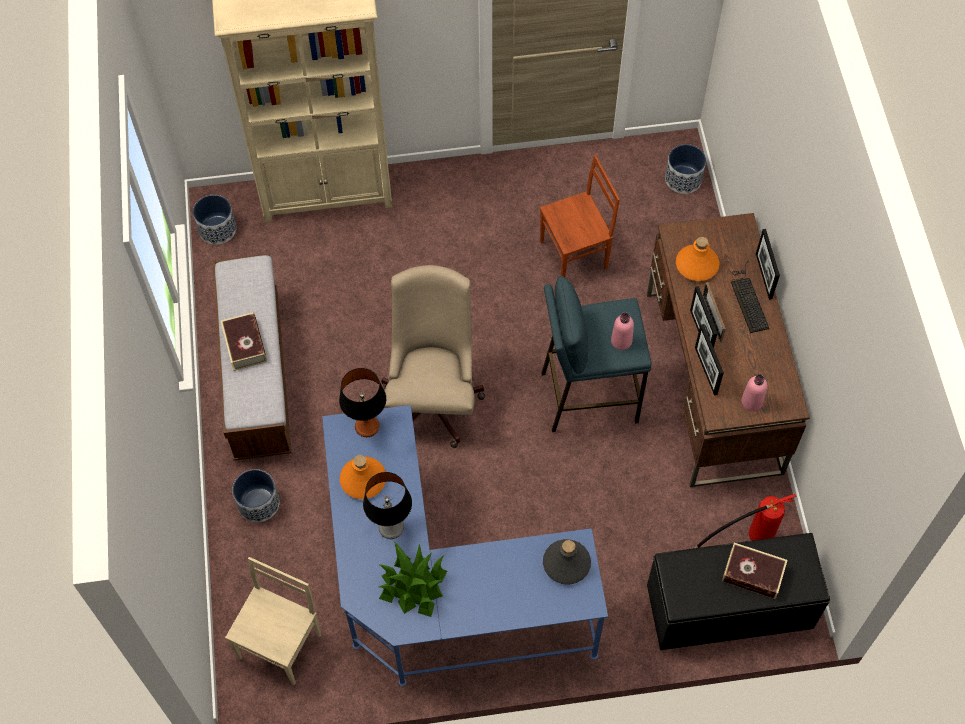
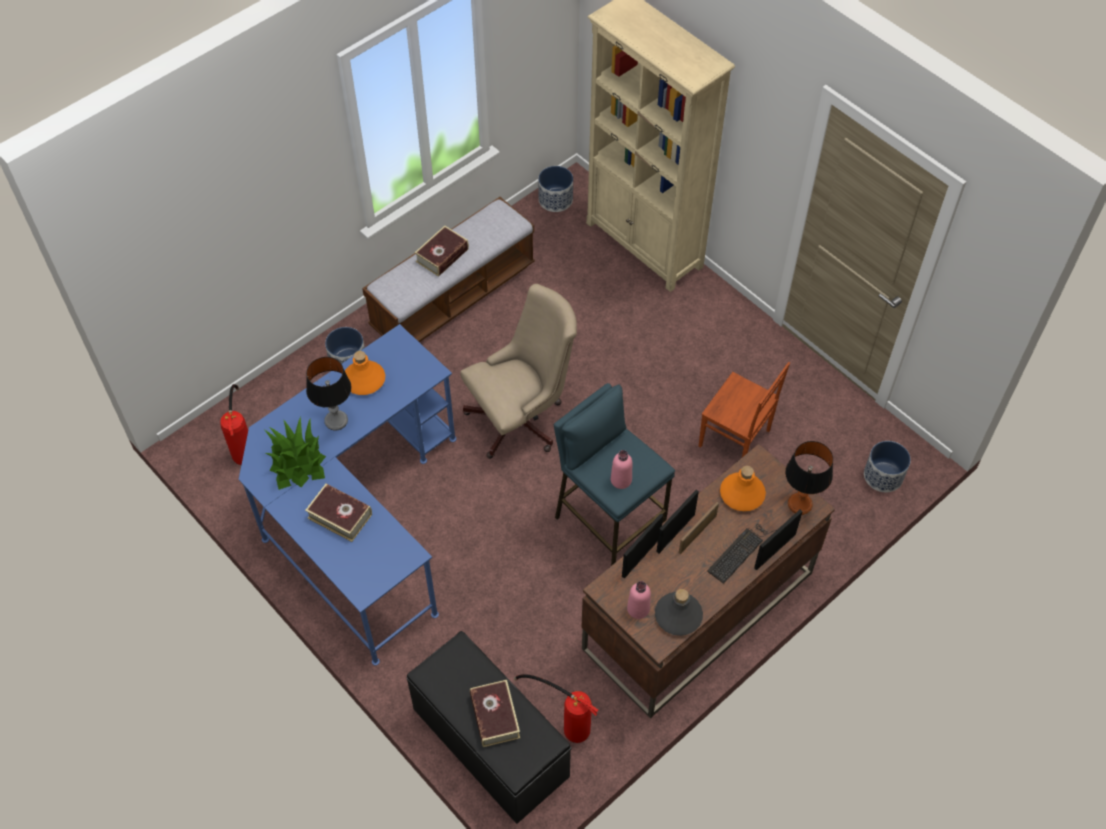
camera: 55 degrees right, 5 degrees down
beige chair [225,557,321,685] -> fire extinguisher [221,384,248,465]
table lamp [339,368,386,437] -> table lamp moved to [785,441,833,515]
grey bottle [543,539,591,585] -> grey bottle moved to [655,589,703,636]
none -> book [305,484,372,542]

